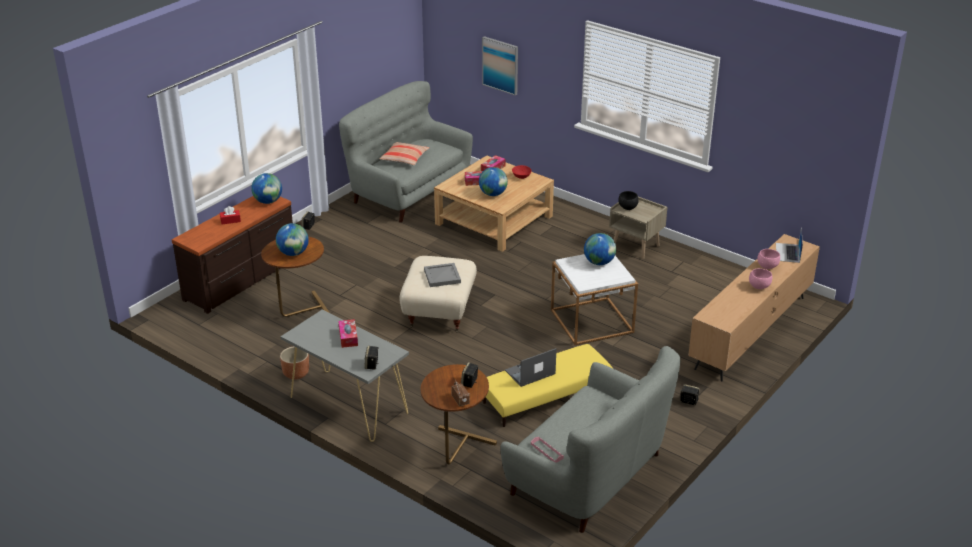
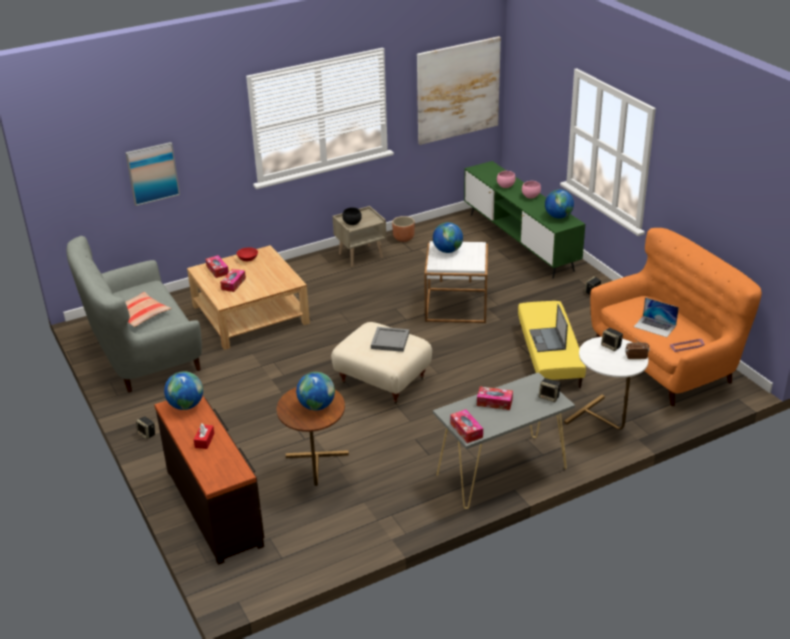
camera: 65 degrees left, 0 degrees up
brown planter [280,346,309,380] -> brown planter moved to [392,216,415,242]
brown side table [421,364,497,464] -> white side table [564,337,648,430]
globe [479,167,508,196] -> globe moved to [545,189,574,219]
grey sofa [500,346,681,533] -> orange sofa [590,228,762,406]
brown tv stand [688,234,820,381] -> green tv stand [464,161,585,279]
laptop [776,227,803,263] -> laptop moved to [634,297,679,337]
none -> picture [417,36,501,145]
none -> tissue box [450,409,483,443]

